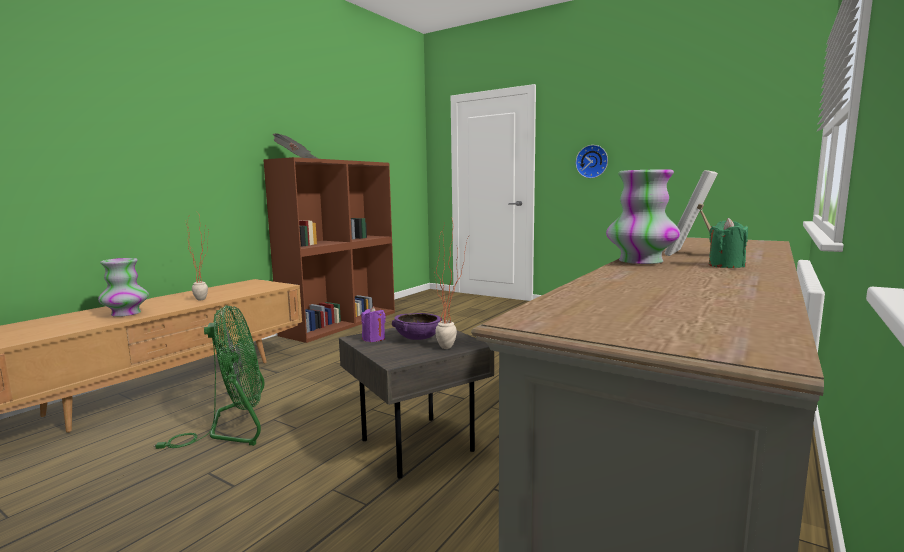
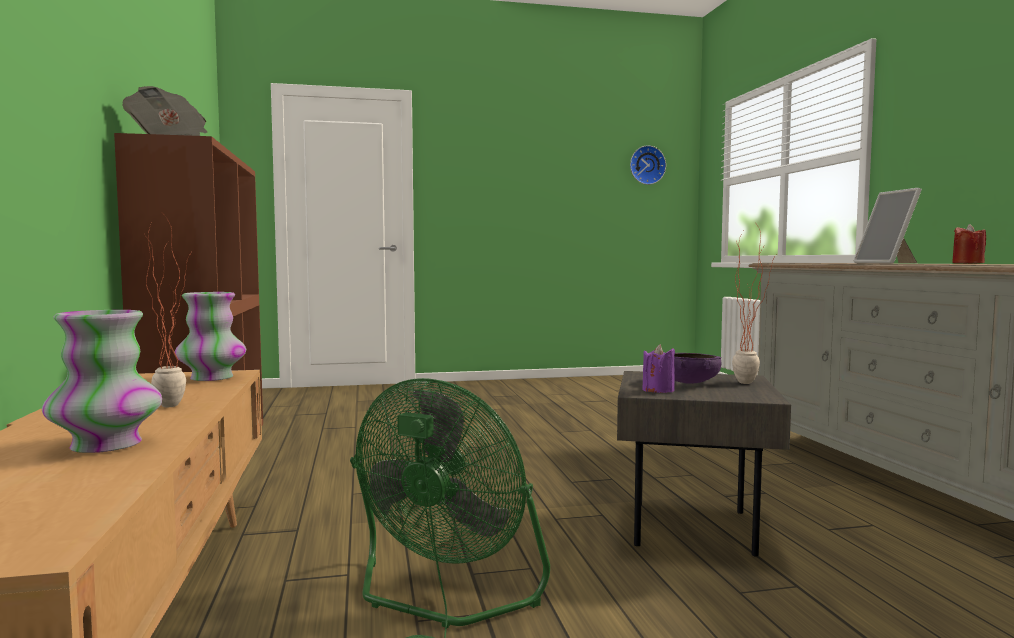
camera: 45 degrees left, 5 degrees down
wall clock [576,145,608,178] -> wall clock moved to [630,145,666,185]
vase [606,169,680,264] -> vase moved to [175,292,246,381]
green candle [709,218,748,268] -> red candle [952,224,986,264]

